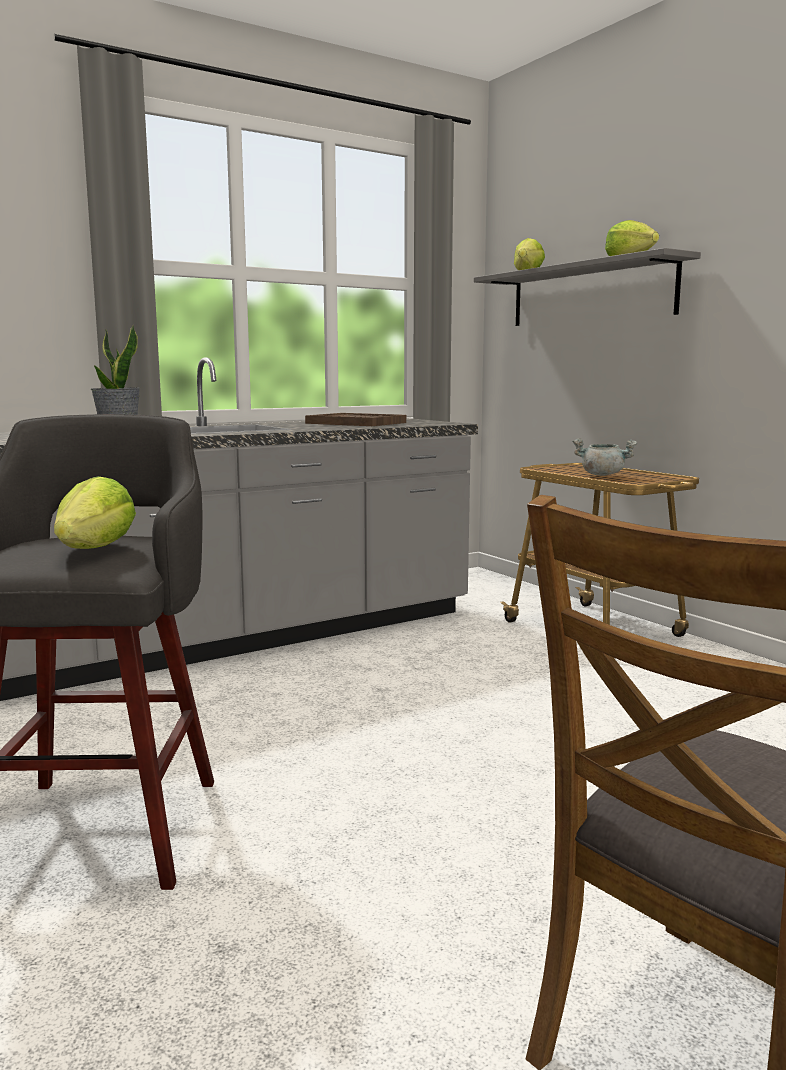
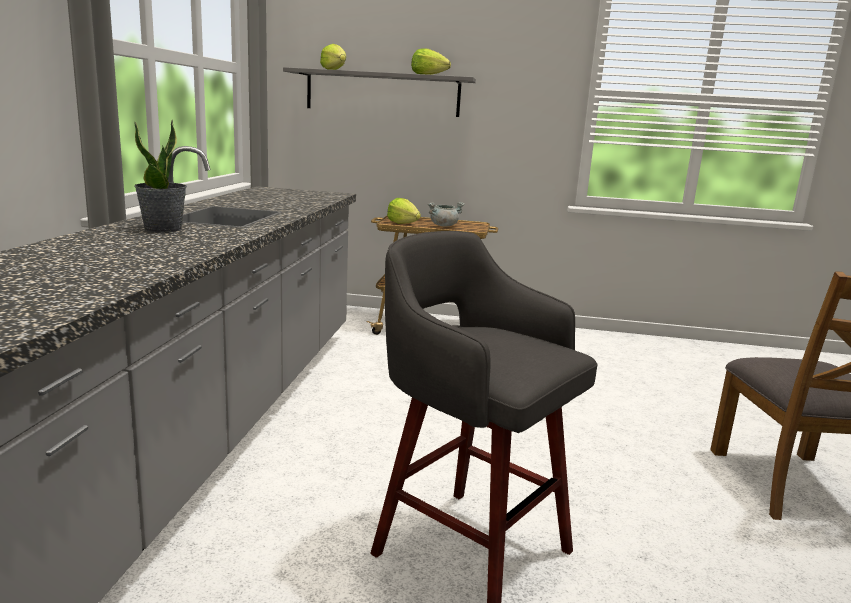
camera: 50 degrees left, 5 degrees up
lettuce [54,476,136,549] -> lettuce moved to [387,198,421,224]
brown tray [305,413,406,426] -> none

